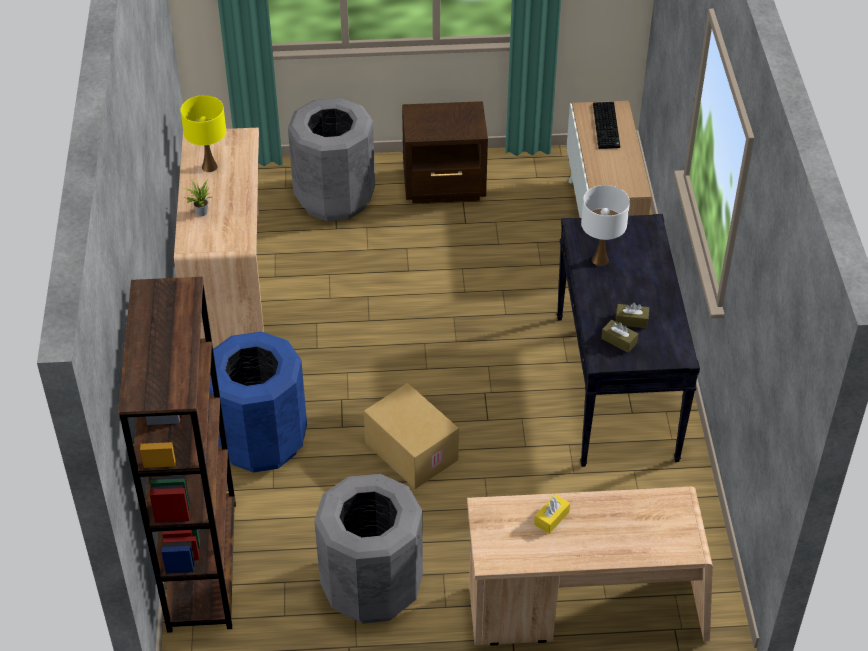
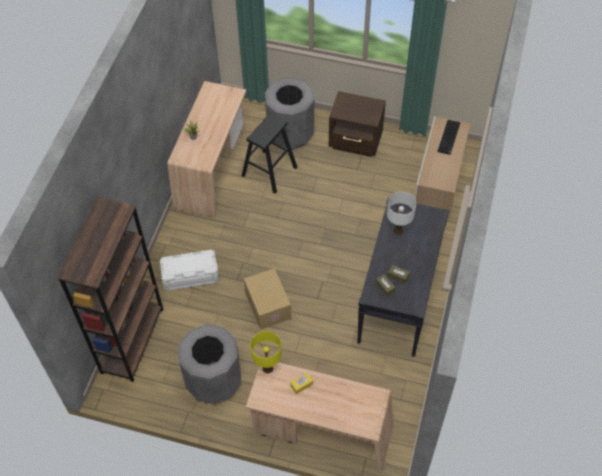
camera: 20 degrees right, 10 degrees up
yellow table lamp [180,95,226,172] -> yellow table lamp moved to [250,331,282,374]
blue trash can [210,331,307,473] -> white storage box [160,250,219,291]
none -> black stool [241,114,297,194]

